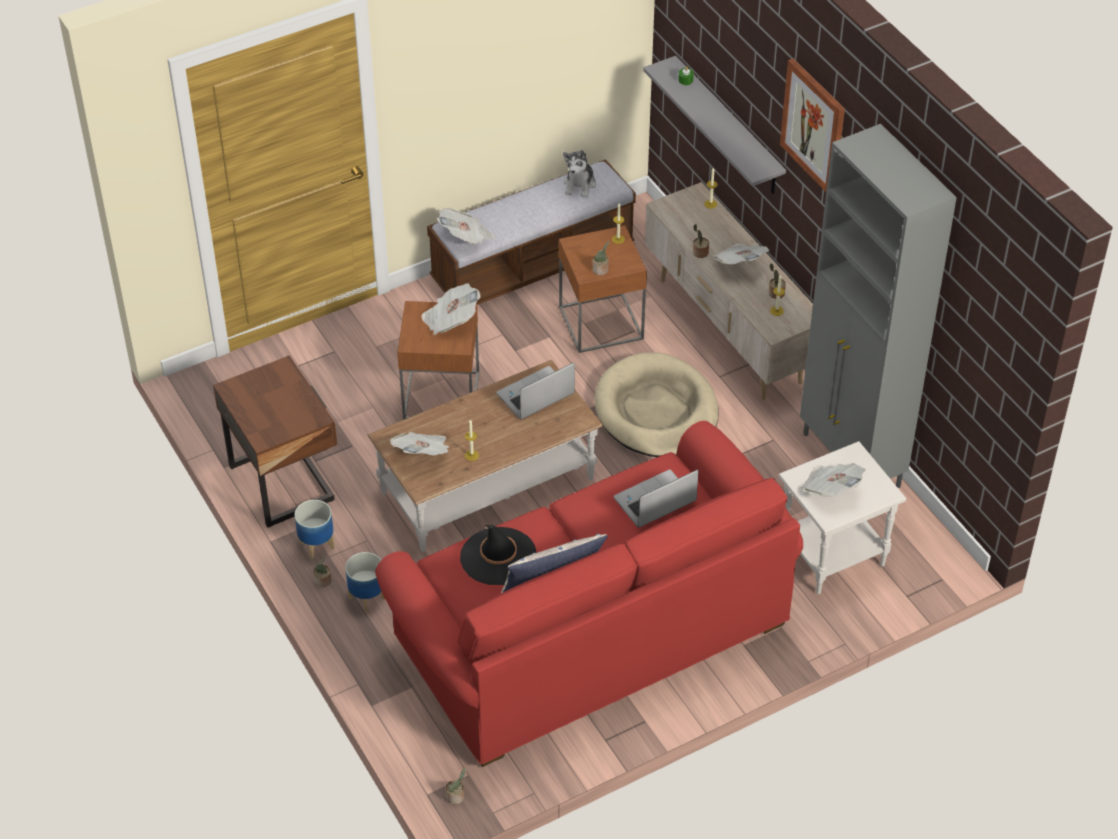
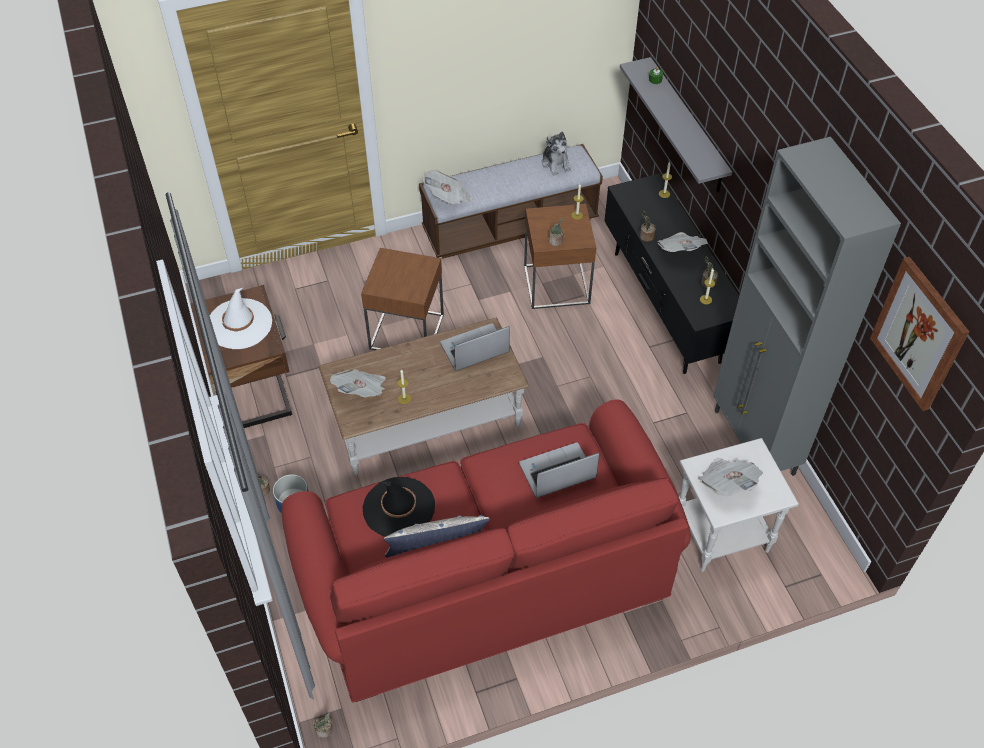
camera: 10 degrees right, 5 degrees up
planter [295,500,335,559] -> none
newspaper [421,283,481,335] -> none
plush toy [563,150,596,198] -> plush toy turned 45 degrees counterclockwise [542,132,571,175]
beige dog bed [594,352,718,457] -> none
beige tv stand [645,182,813,400] -> black tv stand [604,173,739,374]
picture [780,59,845,192] -> picture moved to [870,257,969,411]
none -> white hat [210,288,272,349]

